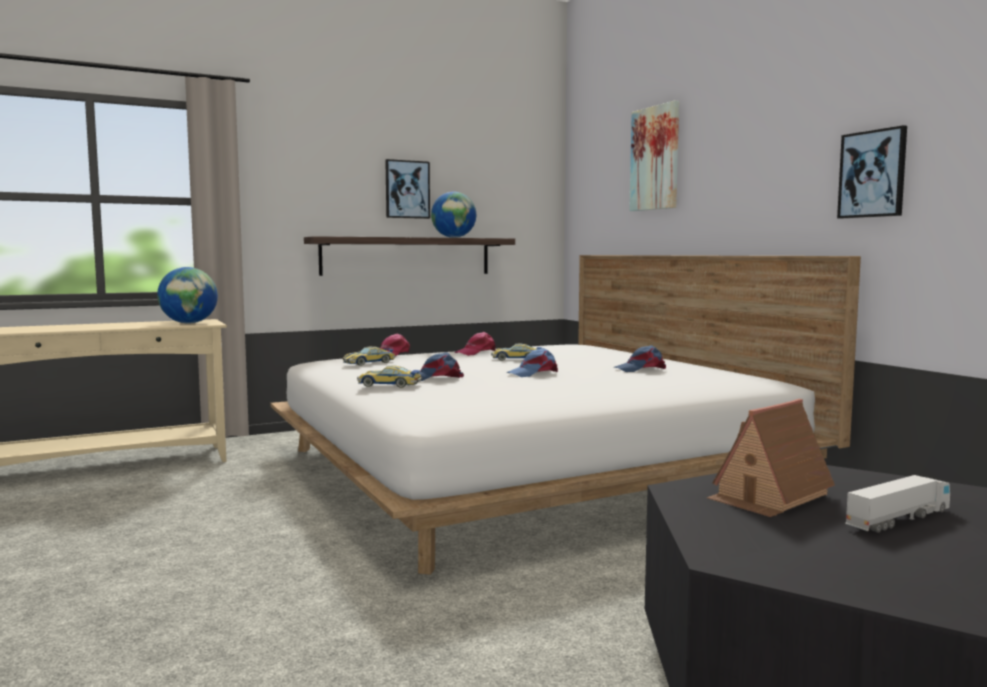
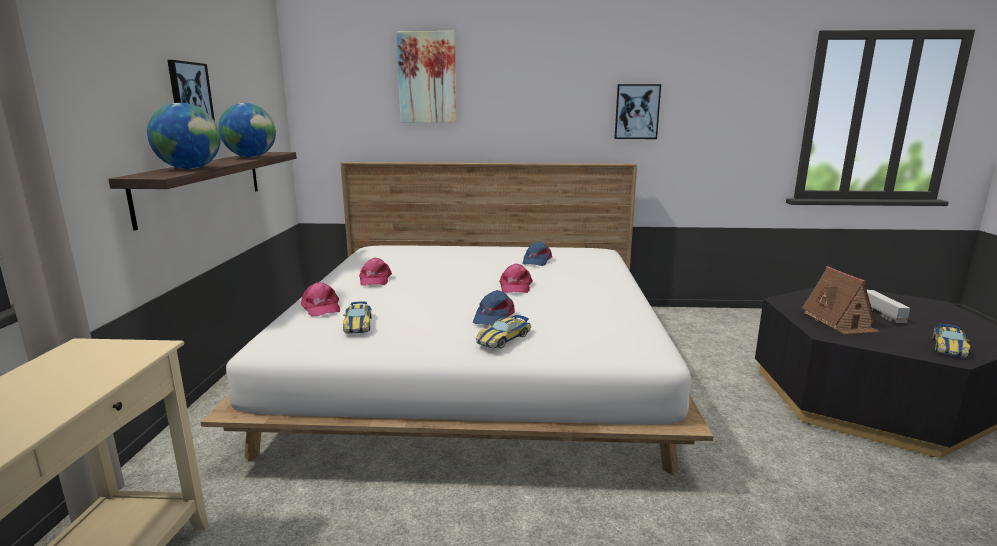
camera: 60 degrees left, 10 degrees up
globe [157,267,218,323] -> globe moved to [147,103,221,169]
toy car [491,344,542,361] -> toy car moved to [932,324,970,358]
blue cap [506,348,558,377] -> pink cap [499,263,533,293]

